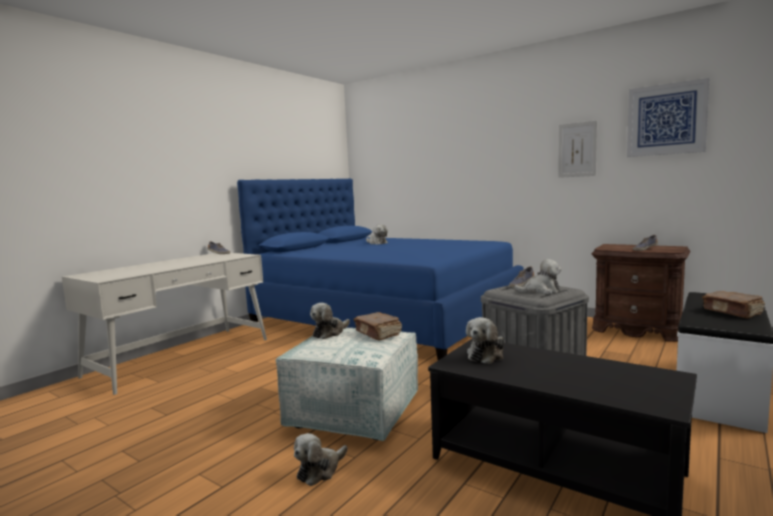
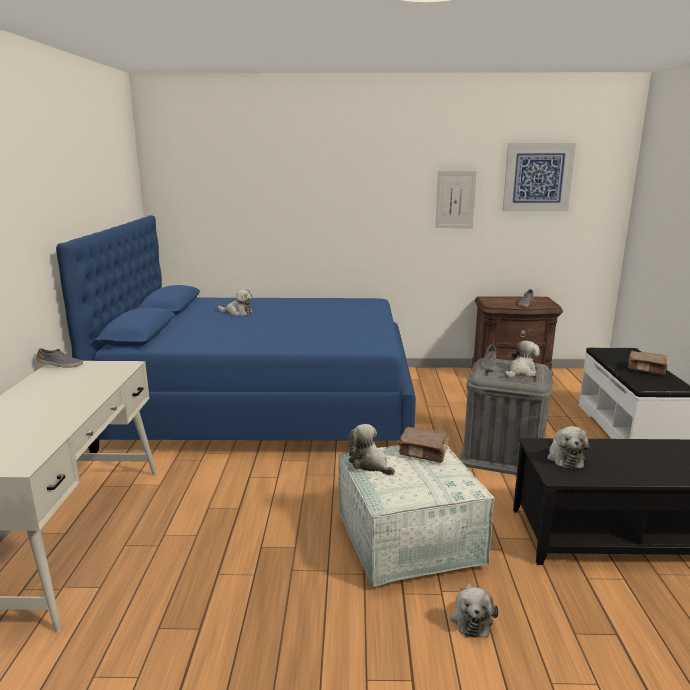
camera: 35 degrees left, 10 degrees up
plush toy [310,303,350,339] -> plush toy turned 135 degrees clockwise [347,424,395,475]

